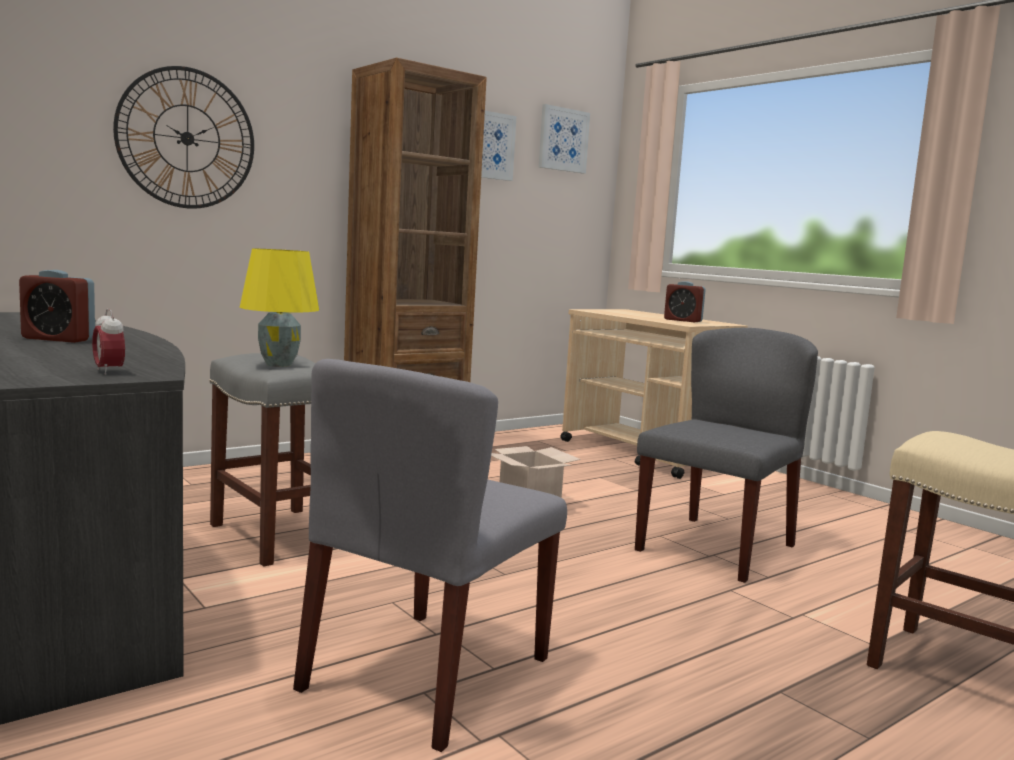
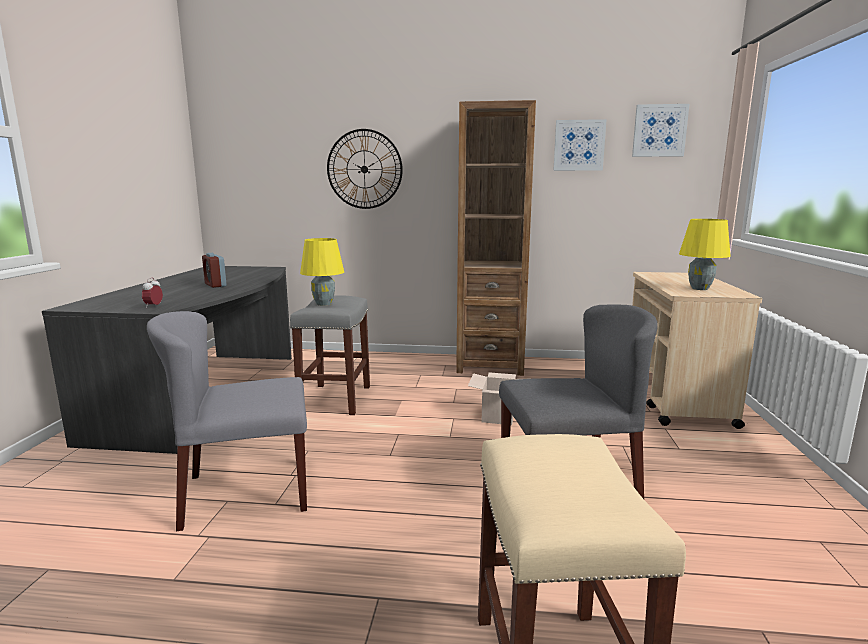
camera: 45 degrees right, 5 degrees up
alarm clock [664,281,706,323] -> yellow table lamp [679,219,731,290]

